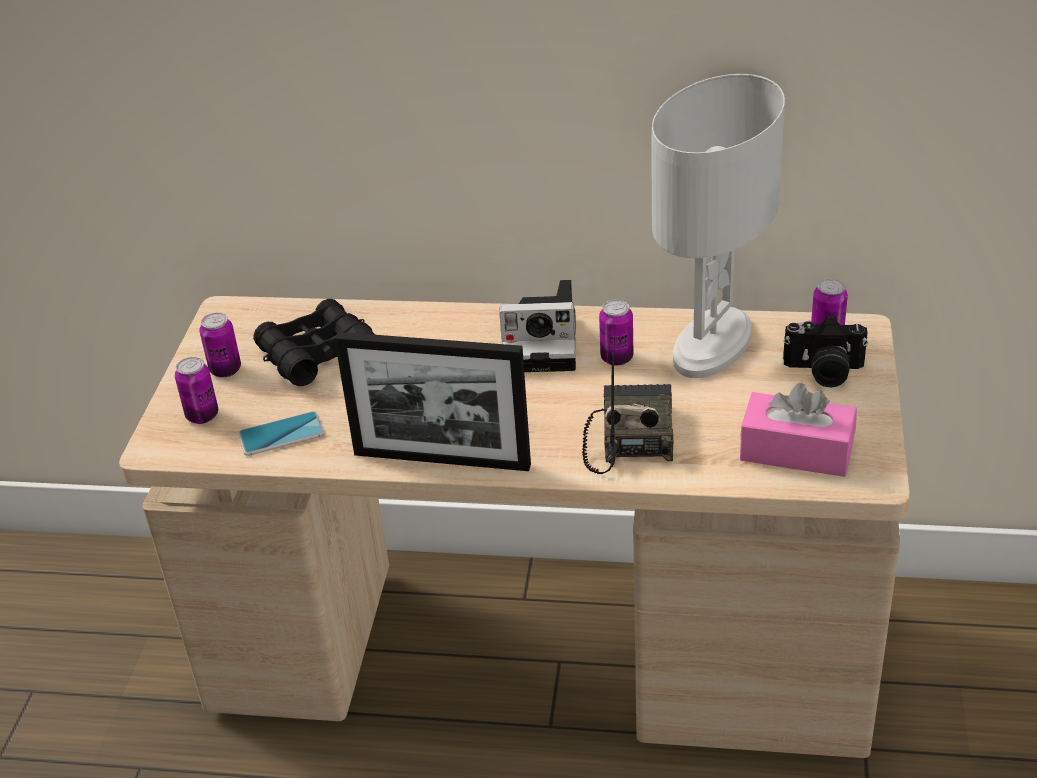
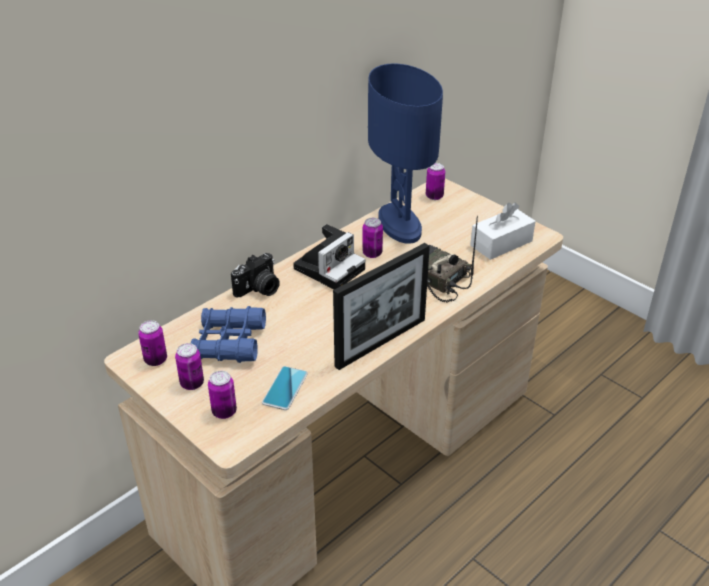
camera: 55 degrees left, 0 degrees up
black binoculars [253,299,375,386] -> blue binoculars [191,306,266,363]
white table lamp [651,74,785,378] -> blue table lamp [368,64,443,244]
pink tissue box [740,383,857,477] -> white tissue box [470,202,536,260]
camera [783,316,868,387] -> camera moved to [231,253,280,298]
none -> can [138,320,167,366]

